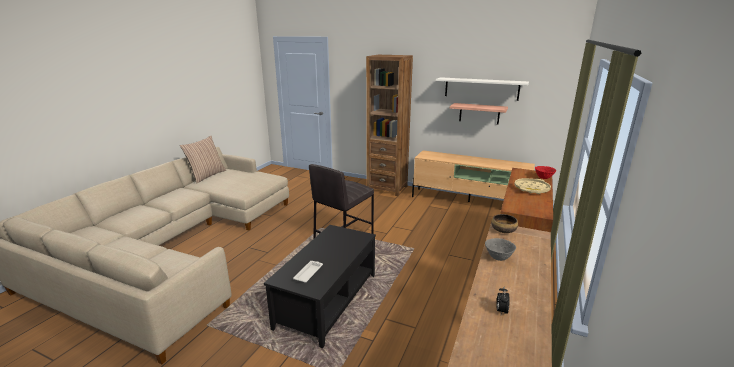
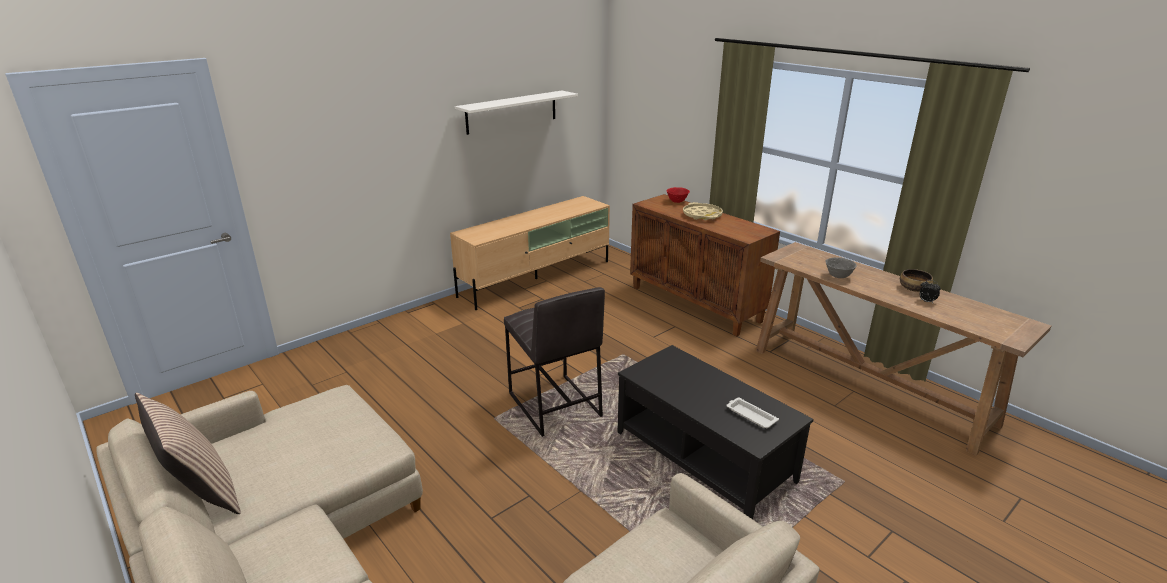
camera: 65 degrees left, 5 degrees up
brown bookcase [366,55,413,196] -> none
shelf [450,103,508,124] -> none
bowl [491,214,518,233] -> bowl moved to [900,269,933,292]

